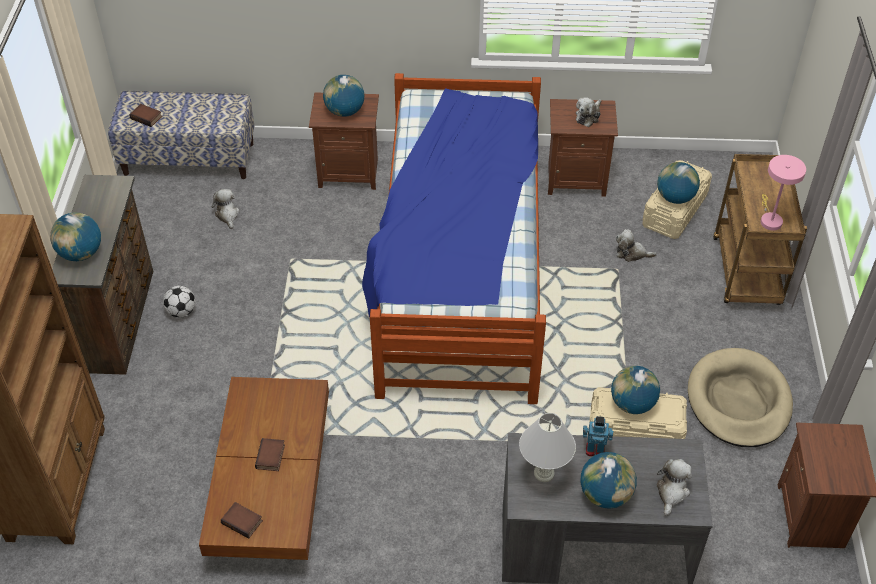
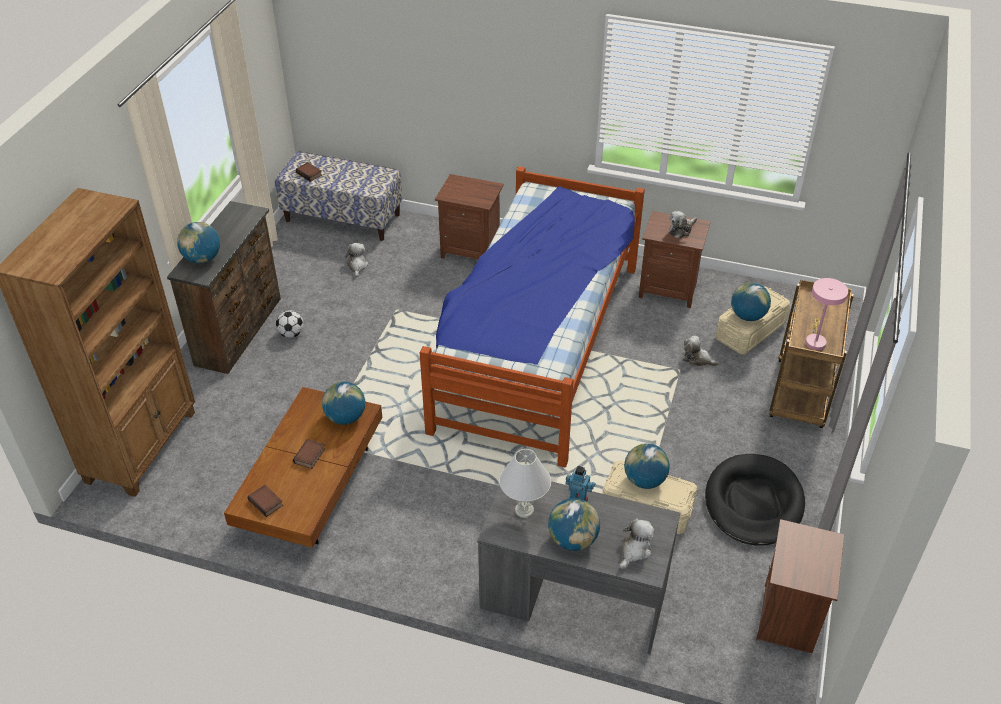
camera: 15 degrees right, 5 degrees down
globe [323,75,364,117] -> globe moved to [322,381,366,425]
beige dog bed [688,348,793,447] -> black dog bed [705,454,805,545]

